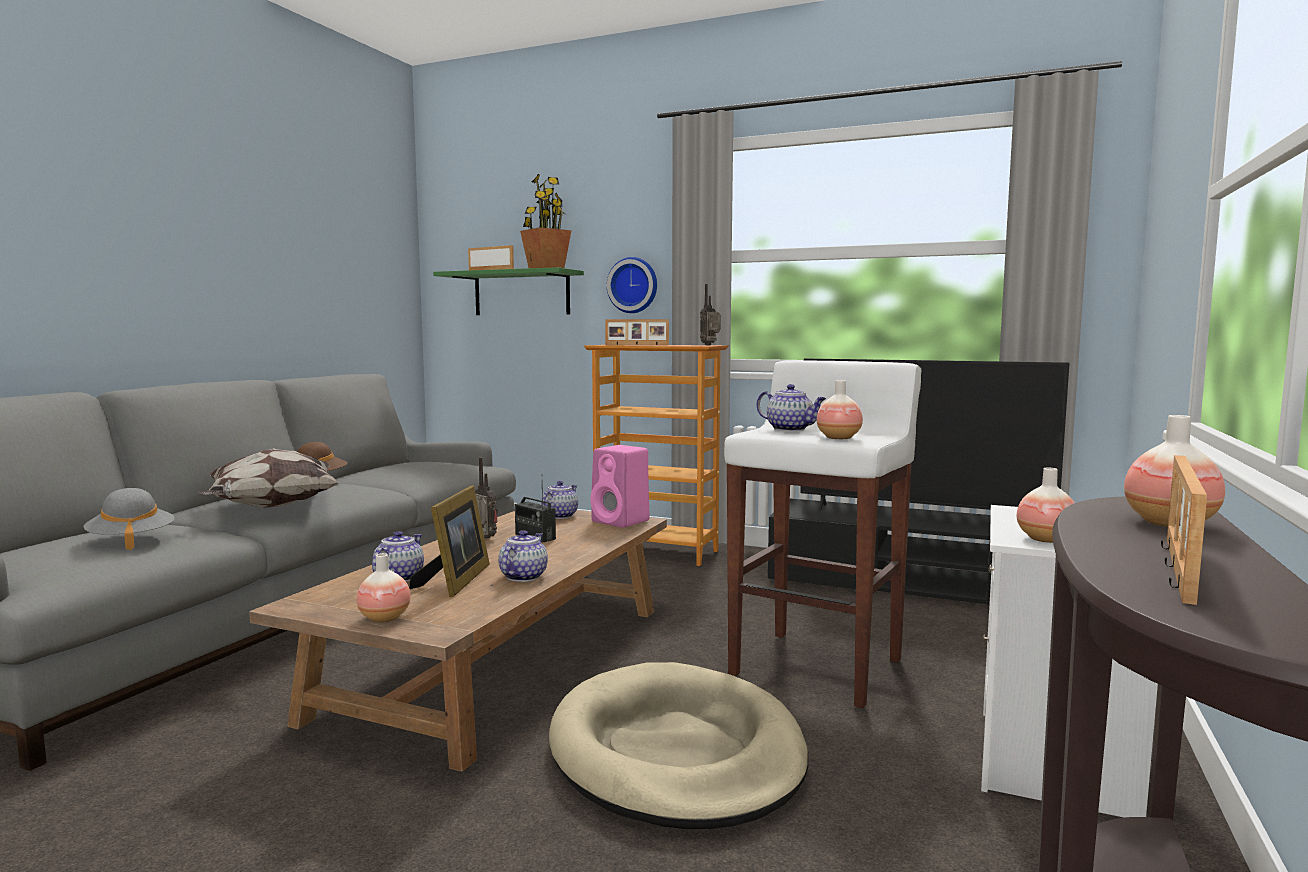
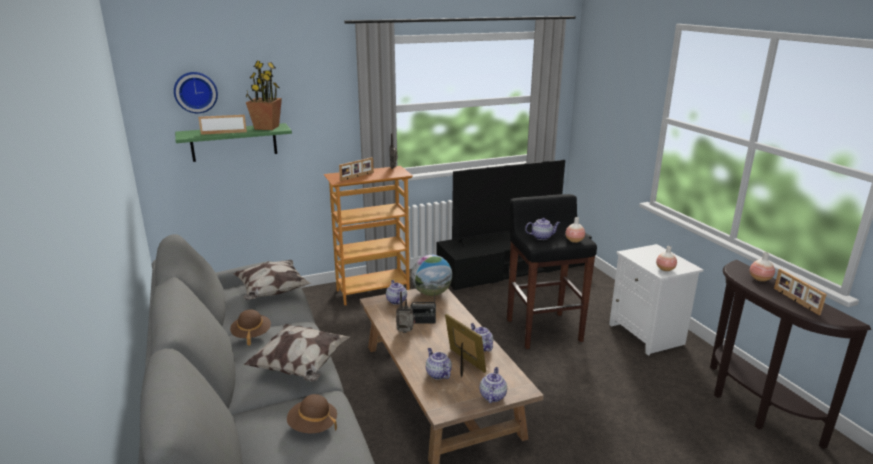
camera: 45 degrees left, 15 degrees up
grey hat [84,488,174,550] -> brown hat [287,394,337,433]
vase [357,553,411,622] -> teapot [479,367,507,403]
beige dog bed [549,662,808,829] -> none
pink speaker [590,445,650,528] -> globe [411,255,452,296]
wall clock [607,257,657,313] -> wall clock moved to [174,72,218,113]
white stool [724,360,921,708] -> black stool [507,194,597,349]
none -> pillow [233,260,311,300]

